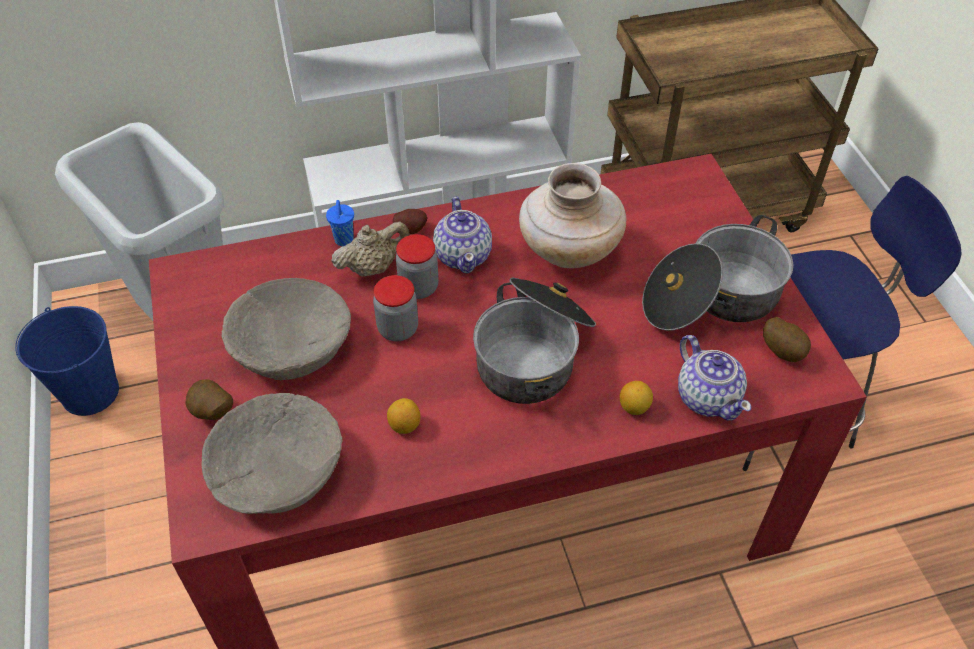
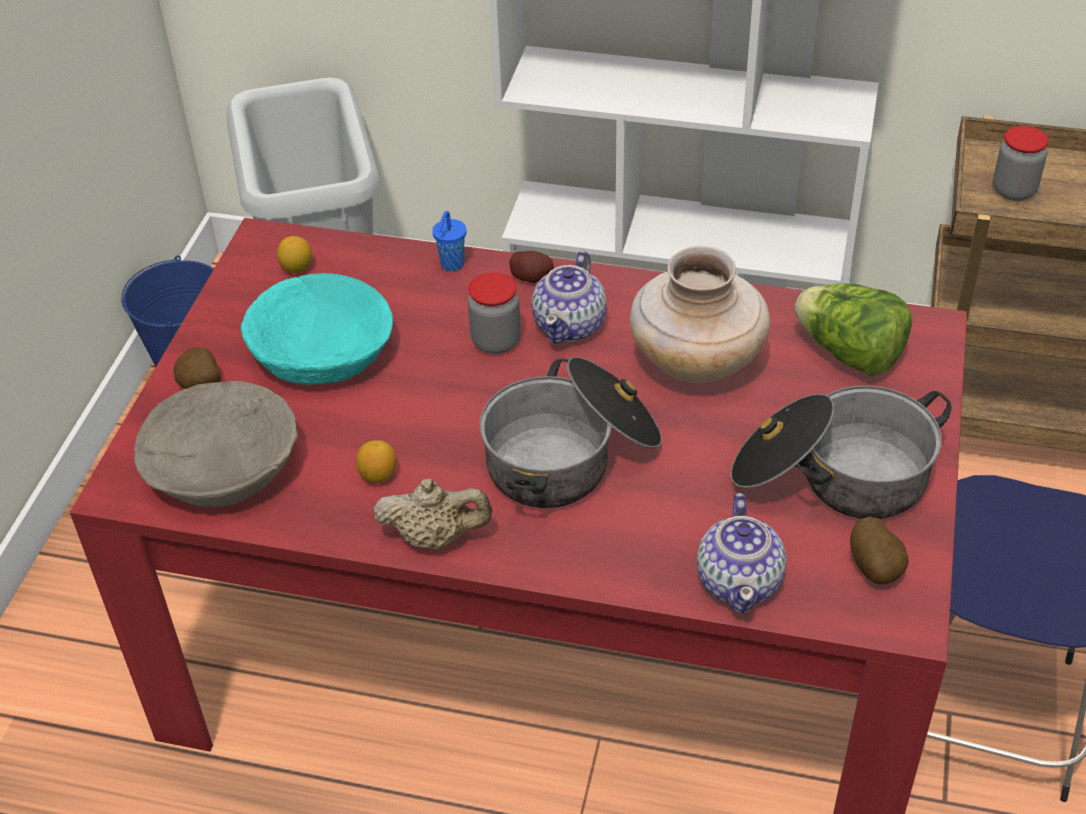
camera: 30 degrees right, 5 degrees down
beige bowl [221,278,351,380] -> turquoise bowl [241,273,393,385]
beige teapot [331,221,410,277] -> beige teapot moved to [373,479,493,550]
jar [373,275,418,341] -> jar moved to [993,126,1049,201]
lemon [619,381,653,415] -> lemon moved to [277,236,312,273]
none -> lettuce [794,283,912,377]

